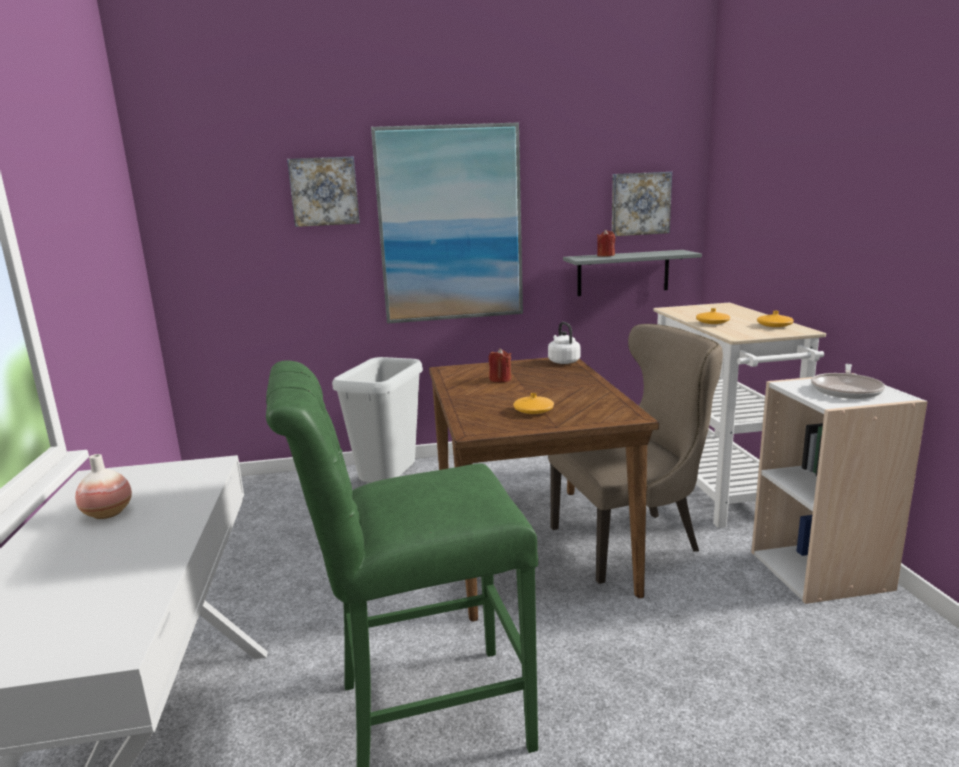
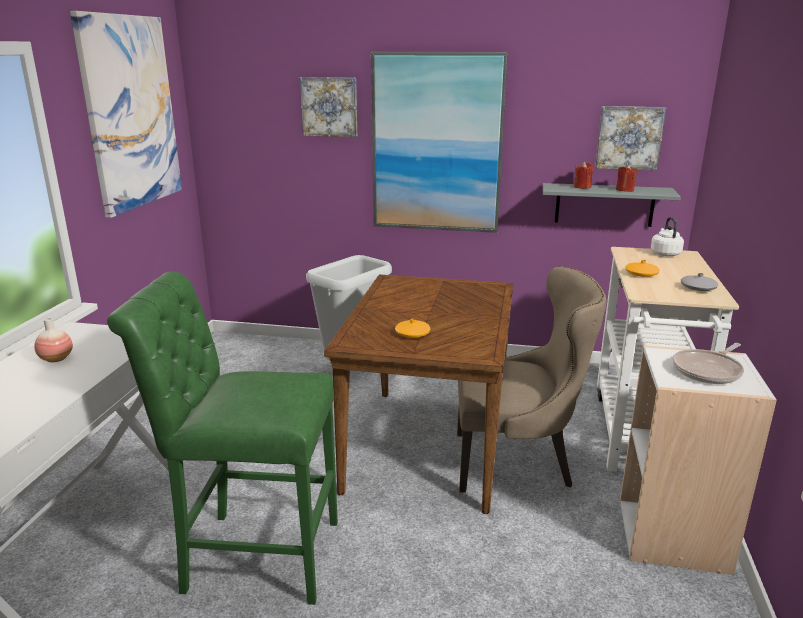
camera: 20 degrees right, 5 degrees up
red candle [489,348,511,382] -> red candle moved to [616,164,637,192]
white kettle [548,322,581,364] -> white kettle moved to [651,217,684,256]
orange vase [757,311,794,327] -> grey vase [681,273,718,291]
none -> picture [70,11,182,218]

